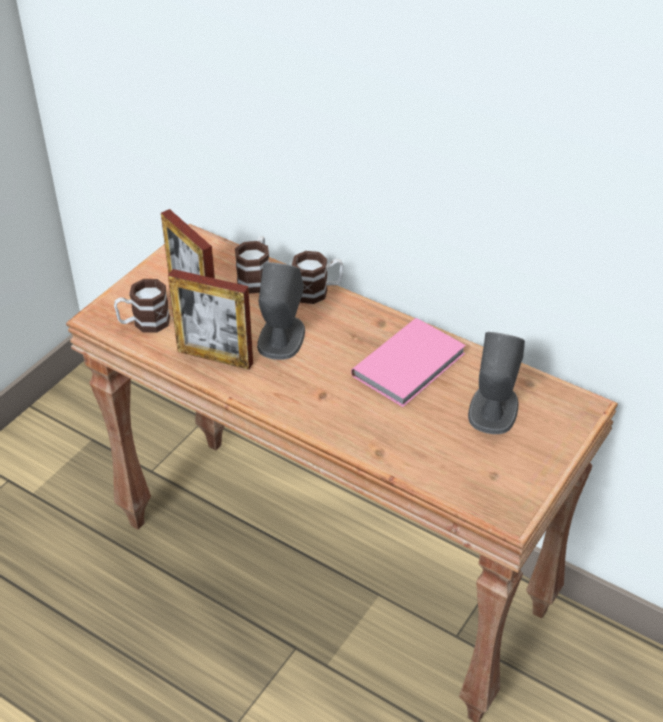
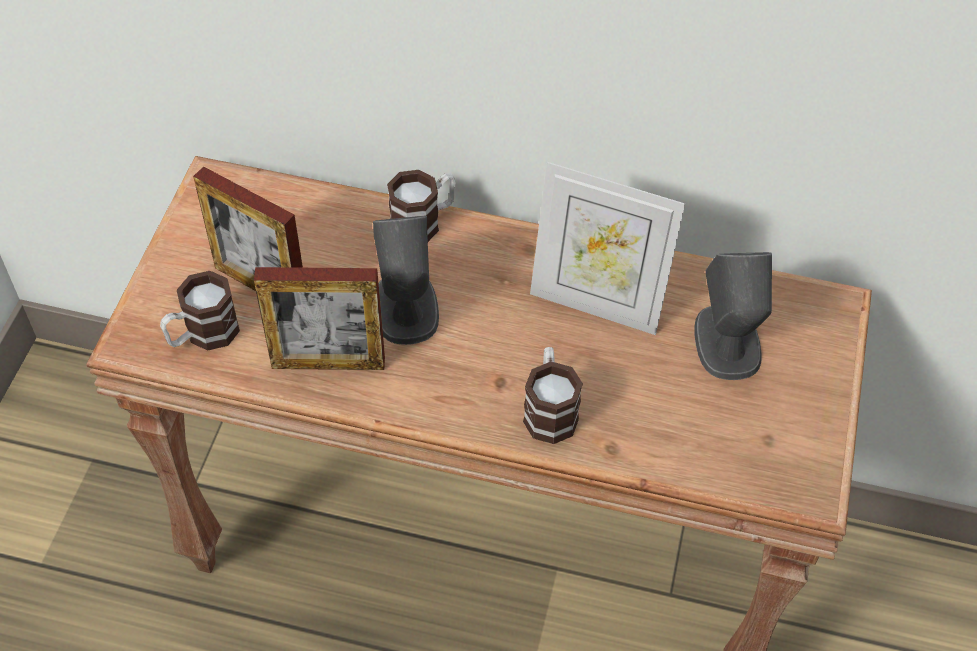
camera: 20 degrees left, 10 degrees up
mug [235,236,269,293] -> mug moved to [523,347,583,444]
pink book [351,318,466,407] -> picture frame [530,162,685,335]

